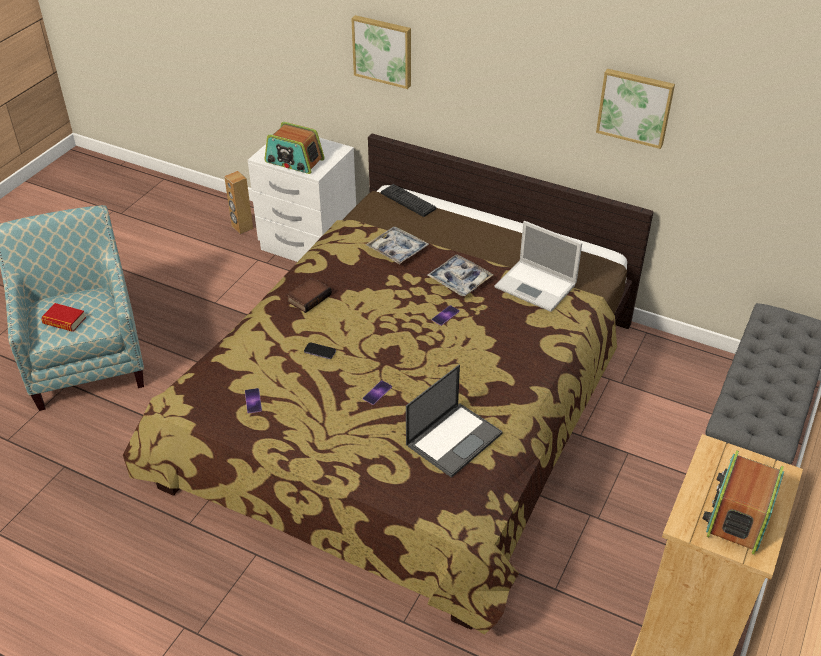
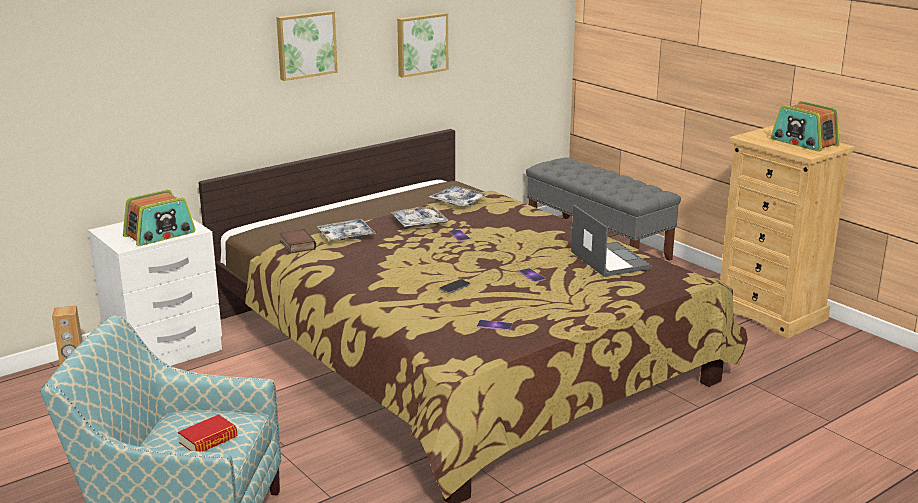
camera: 65 degrees left, 20 degrees down
book [287,277,332,313] -> book moved to [280,229,316,253]
picture [351,15,411,89] -> picture moved to [276,11,338,81]
keyboard [381,184,436,217] -> none
laptop [494,221,582,312] -> tray [429,186,489,206]

